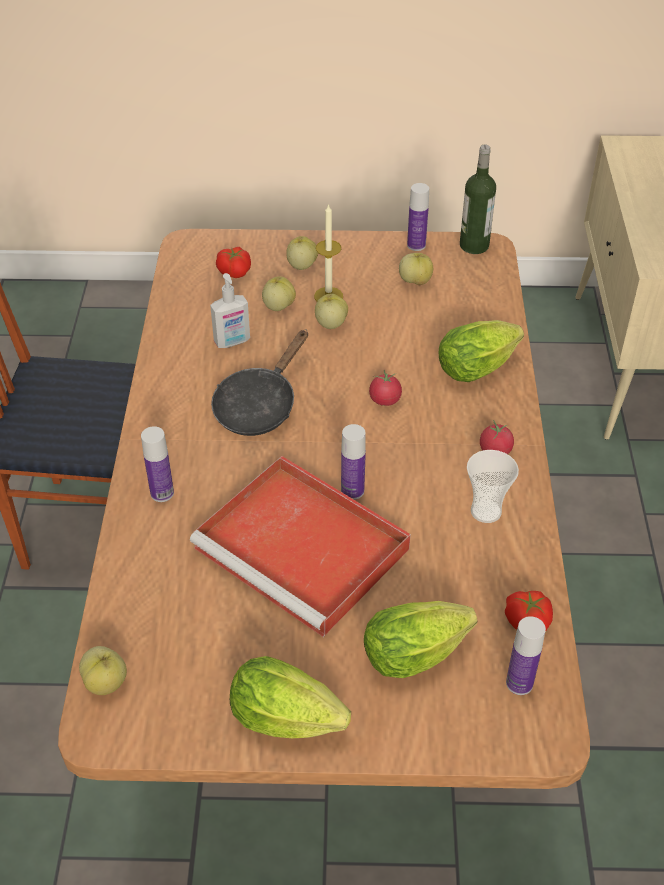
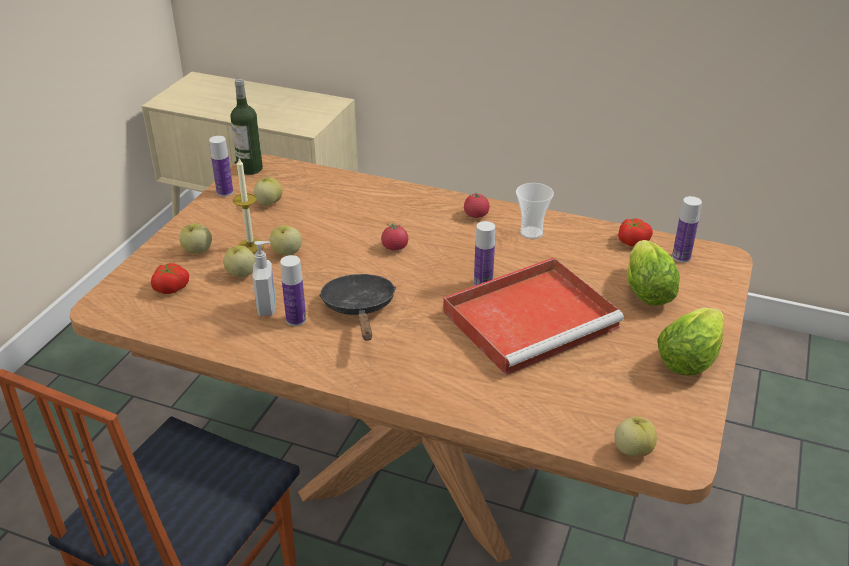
camera: 70 degrees left, 10 degrees down
bottle [141,426,174,502] -> bottle moved to [280,255,306,326]
black frying pan [211,330,308,436] -> black frying pan turned 150 degrees counterclockwise [319,274,396,341]
lettuce [439,320,524,382] -> none

